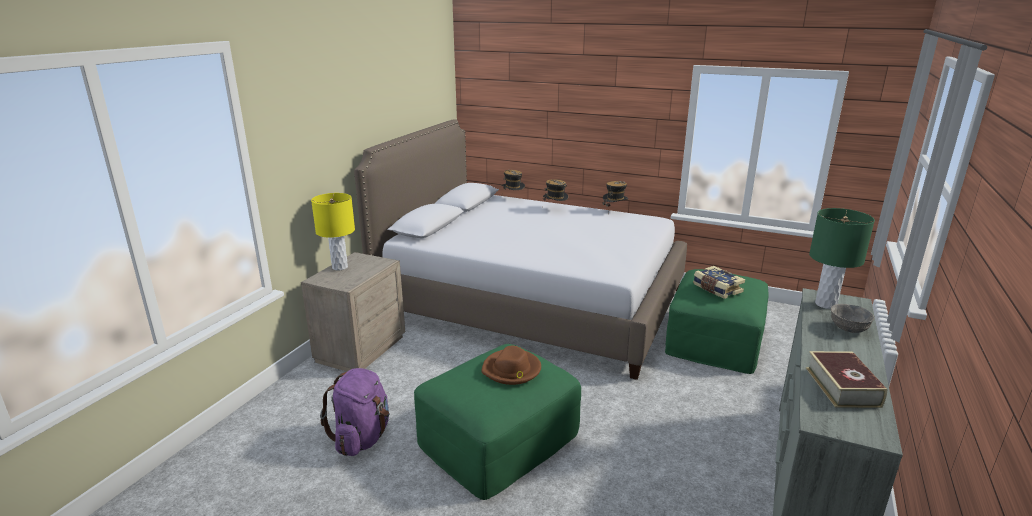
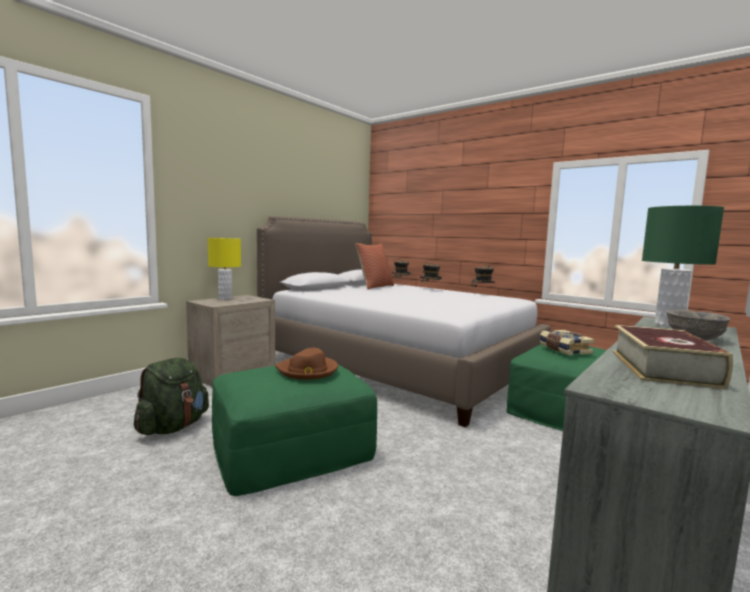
camera: 15 degrees right, 15 degrees down
purple backpack [320,368,389,456] -> green backpack [134,358,209,435]
none -> pillow [355,243,394,290]

